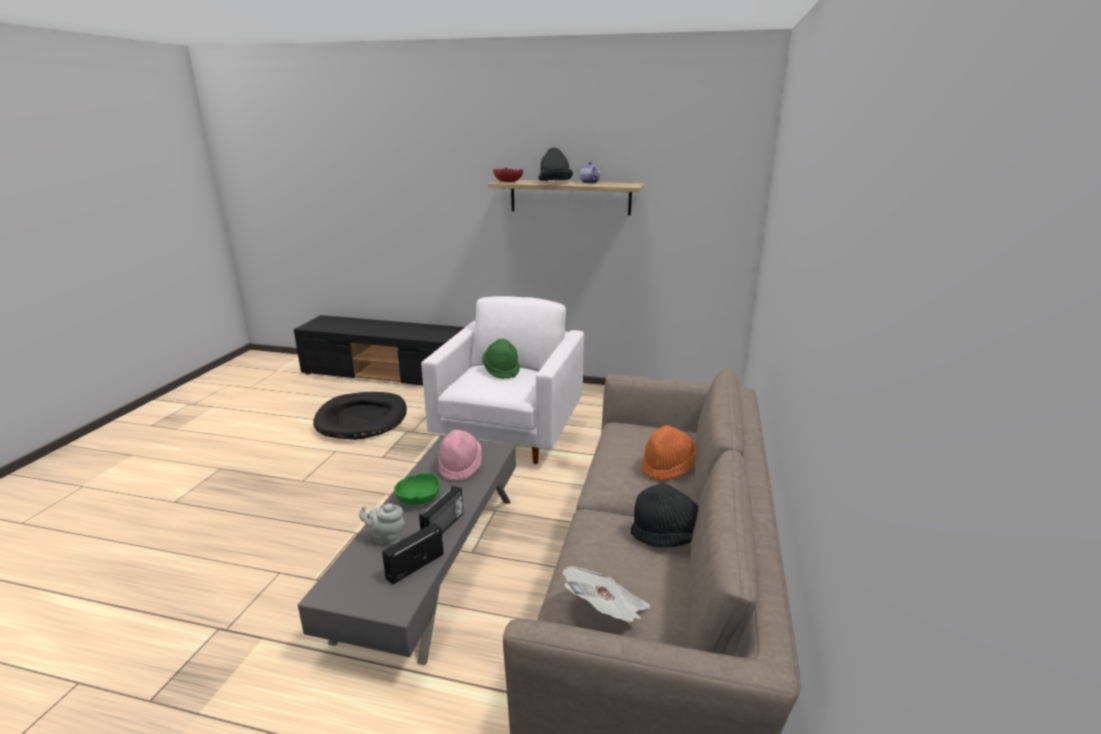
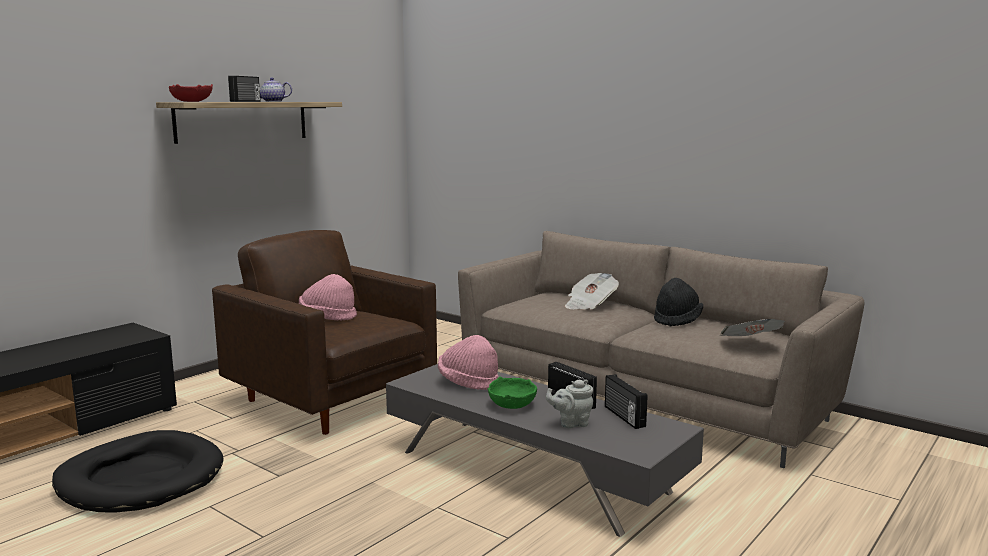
camera: 65 degrees left, 10 degrees down
grey teapot [359,503,405,546] -> grey teapot turned 45 degrees clockwise [546,380,593,428]
white armchair [421,296,584,464] -> brown armchair [212,230,437,435]
green hat [482,339,520,379] -> pink hat [299,274,357,320]
black hat [538,147,573,181] -> radio [228,76,261,102]
orange hat [642,425,697,481] -> newspaper [565,273,619,310]

